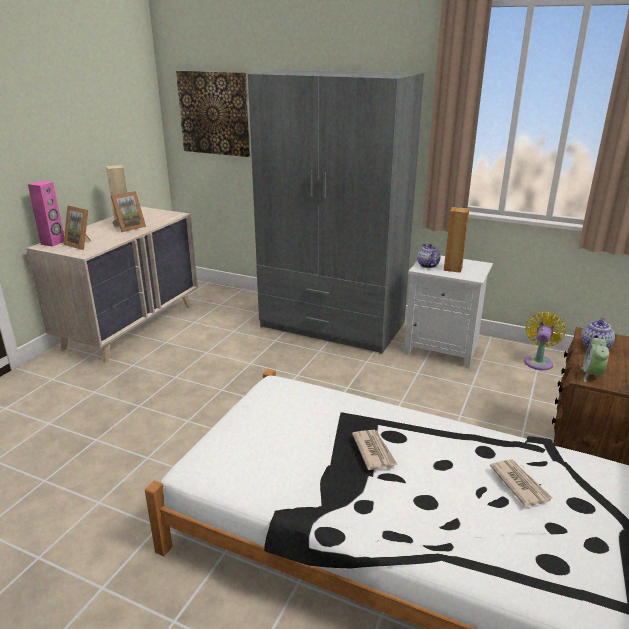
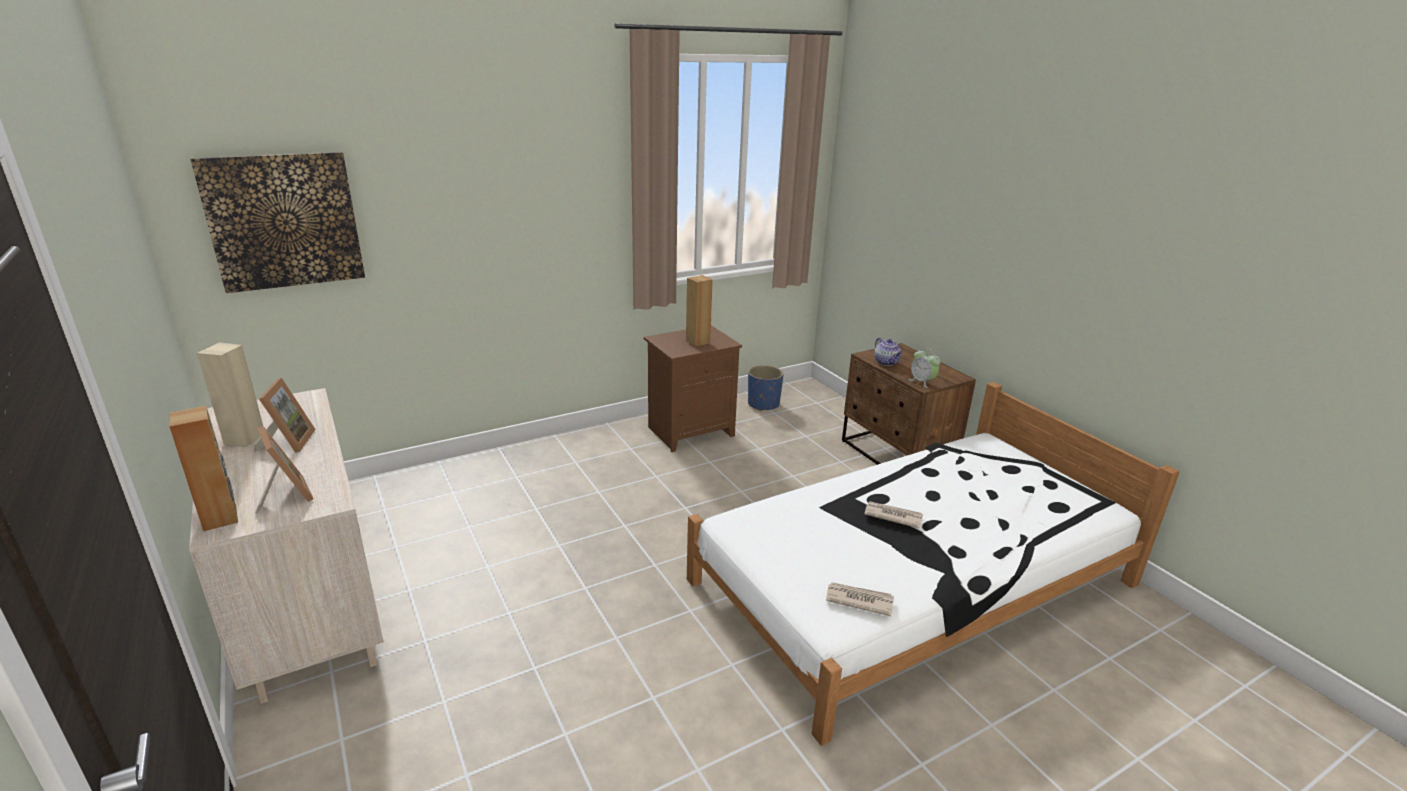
camera: 55 degrees left, 0 degrees up
pink speaker [28,181,64,247] -> brown speaker [169,406,238,531]
picture frame [63,205,91,250] -> picture frame turned 105 degrees counterclockwise [255,426,314,514]
grey wardrobe [248,69,424,354] -> none
white nightstand [404,256,493,369] -> brown nightstand [644,325,742,452]
teapot [417,244,441,268] -> none
newspaper [490,459,552,507] -> newspaper moved to [826,582,894,616]
yellow fan [524,312,566,370] -> blue planter [748,365,784,411]

